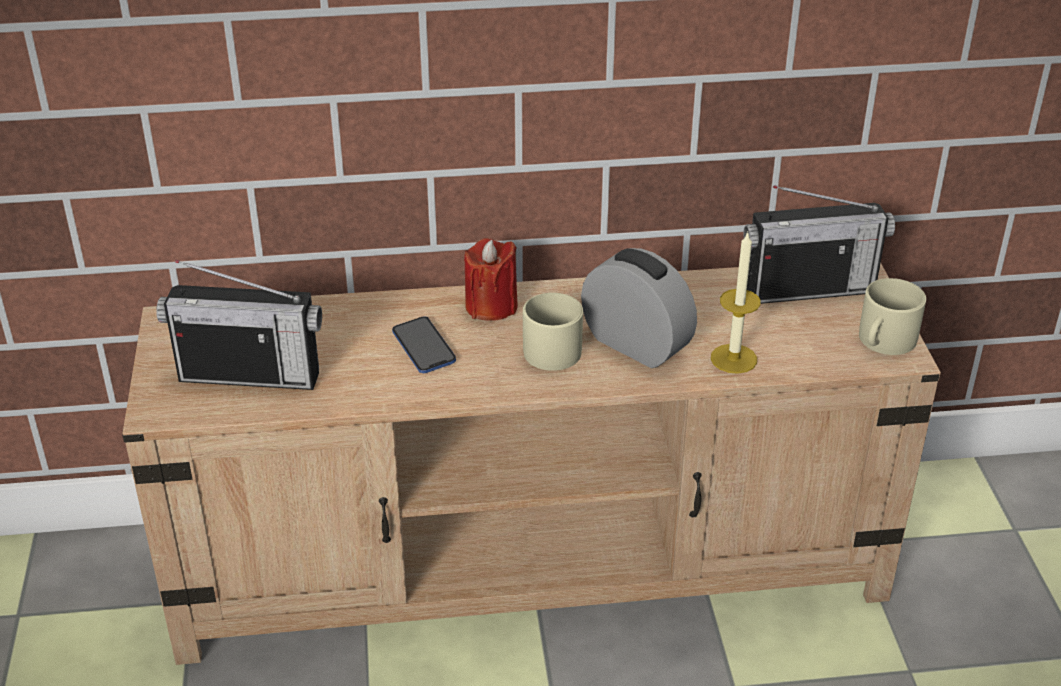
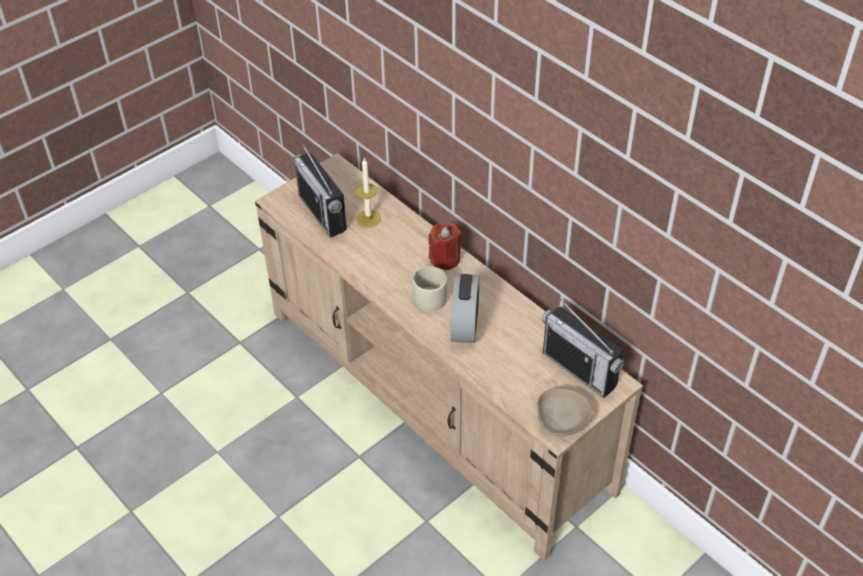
camera: 55 degrees right, 10 degrees up
phone [392,316,456,373] -> none
candle [711,232,761,374] -> candle moved to [356,158,381,228]
beige mug [859,278,926,355] -> beige bowl [537,388,593,436]

